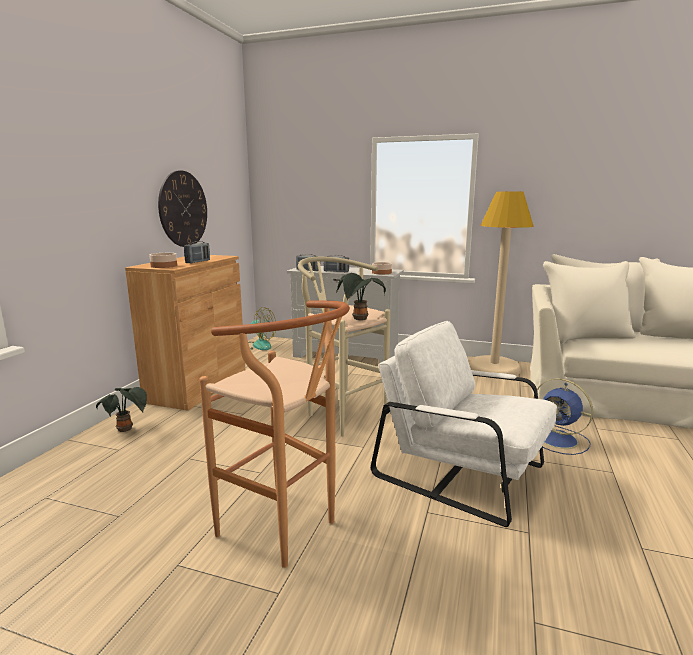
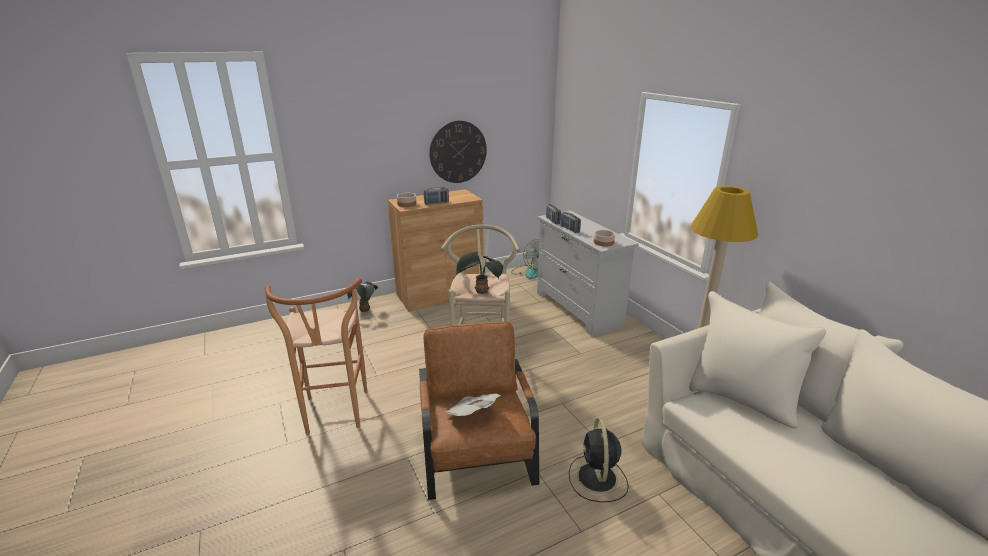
camera: 45 degrees right, 10 degrees up
white armchair [371,321,557,527] -> brown armchair [419,322,539,500]
blue fan [534,378,593,455] -> black fan [569,418,629,502]
none -> newspaper [446,393,501,416]

